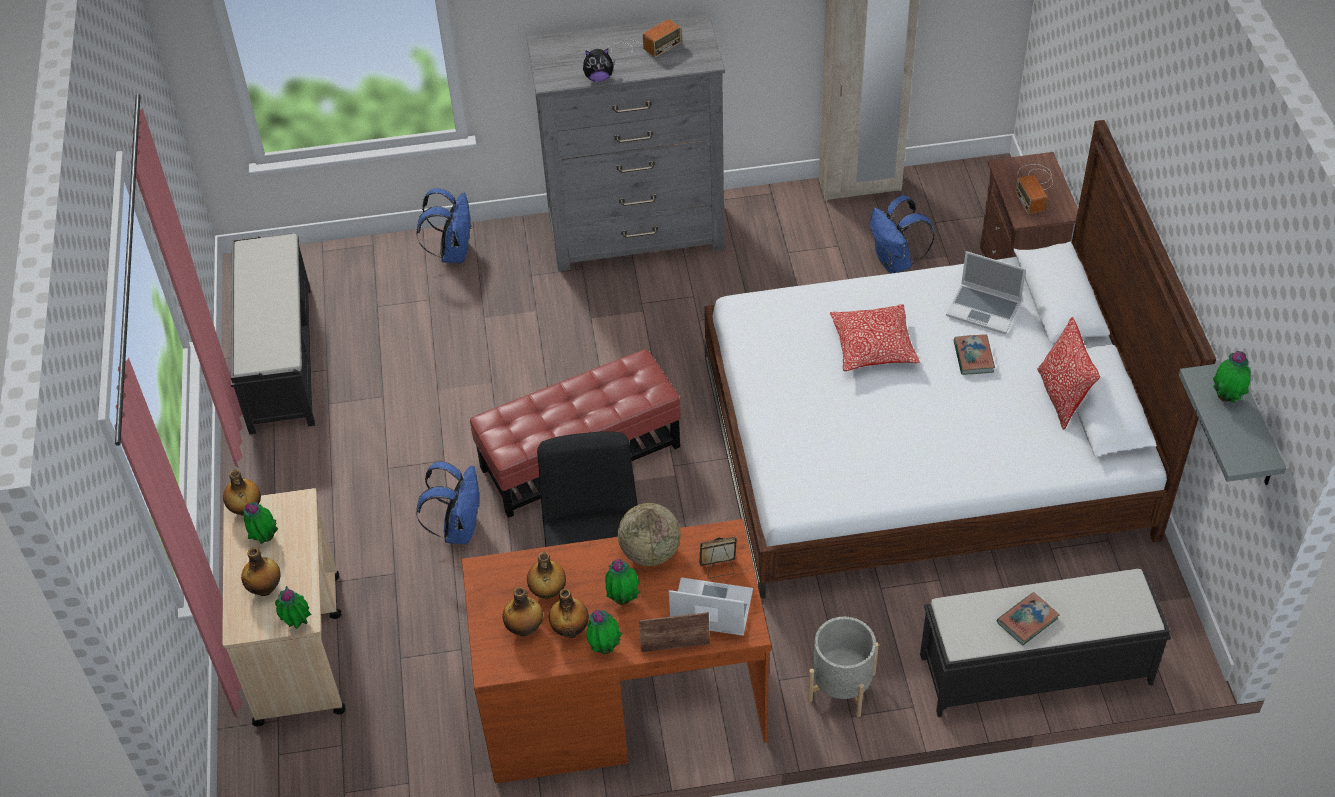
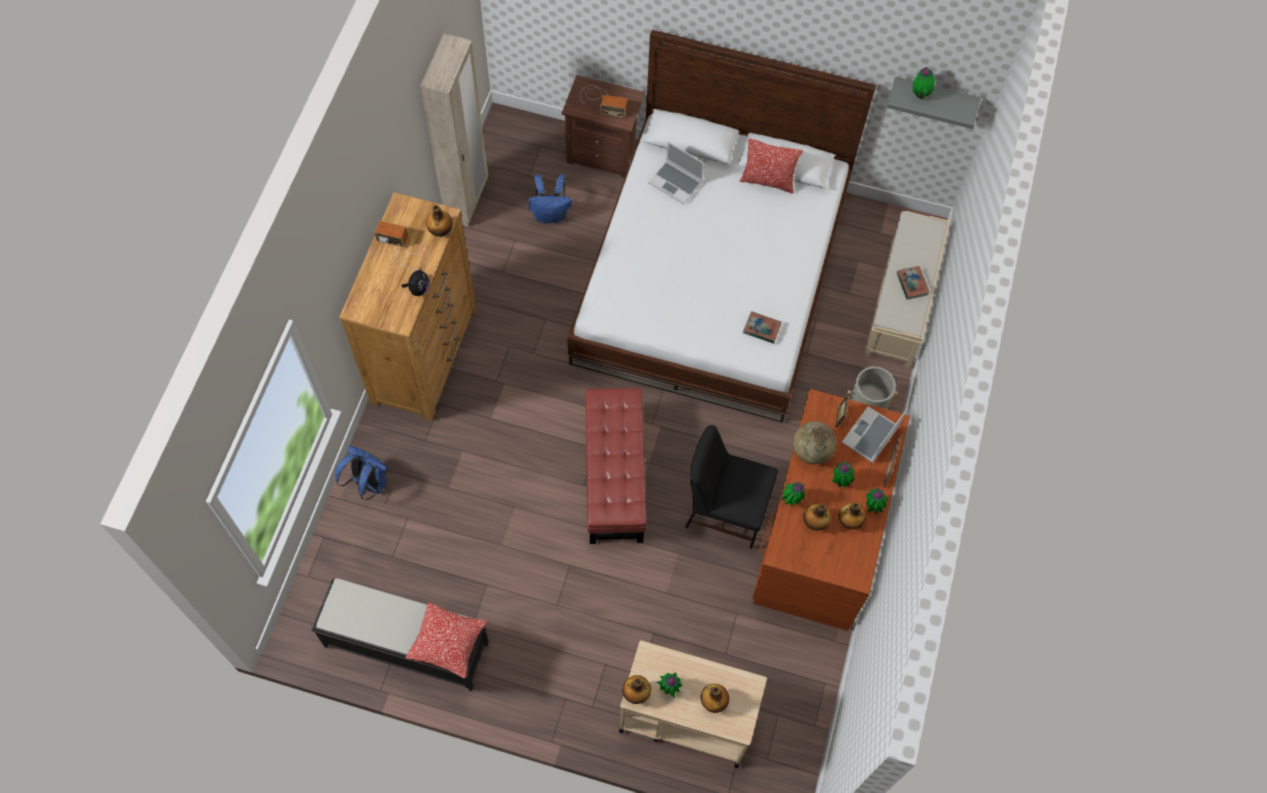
camera: 70 degrees left, 15 degrees up
potted plant [275,586,312,629] -> potted plant moved to [781,482,805,507]
blue backpack [416,461,479,544] -> none
bottle [502,587,543,637] -> bottle moved to [426,205,453,237]
grey dresser [527,15,725,271] -> brown dresser [339,192,476,421]
radio [610,19,681,64] -> radio turned 60 degrees counterclockwise [375,221,429,271]
pillow [830,304,920,371] -> pillow moved to [405,602,487,679]
black bench [920,569,1171,717] -> beige bench [863,211,950,368]
laptop [946,251,1026,334] -> laptop turned 75 degrees clockwise [648,141,705,204]
book [954,335,995,375] -> book moved to [743,311,782,344]

